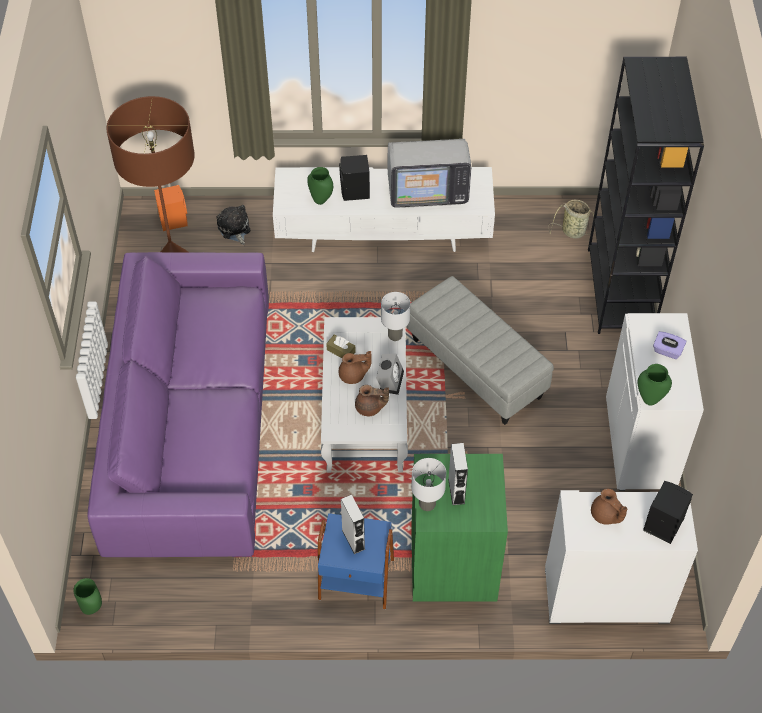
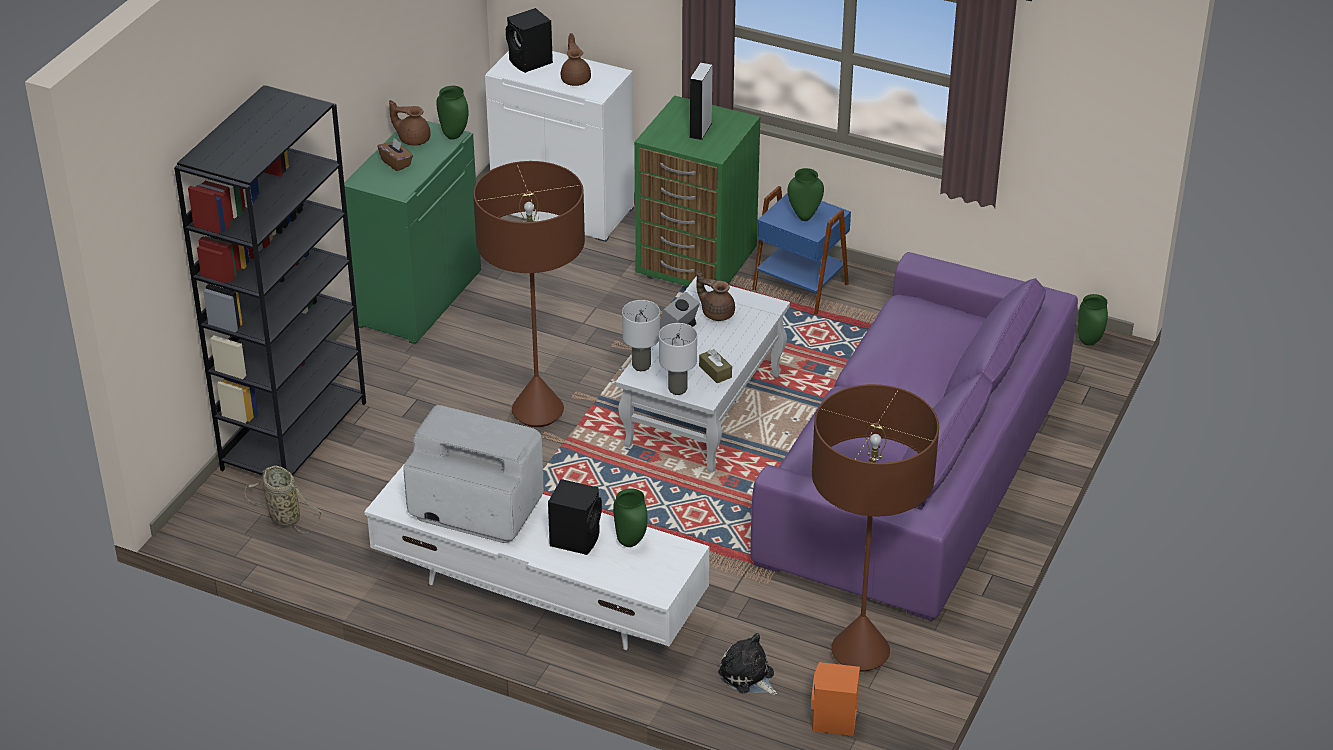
camera: 155 degrees left, 15 degrees down
plush toy [216,205,251,245] -> plush toy turned 135 degrees clockwise [718,633,777,695]
brown teapot [339,351,372,384] -> brown teapot moved to [389,100,431,146]
grey speaker [341,495,365,554] -> green vase [788,168,824,221]
grey ottoman [406,276,554,425] -> brown floor lamp [473,161,585,427]
white table lamp [411,458,446,511] -> white table lamp moved to [659,323,697,395]
white cabinet [606,313,704,491] -> green cabinet [344,121,481,344]
purple tissue box [653,331,686,359] -> brown tissue box [378,138,413,171]

